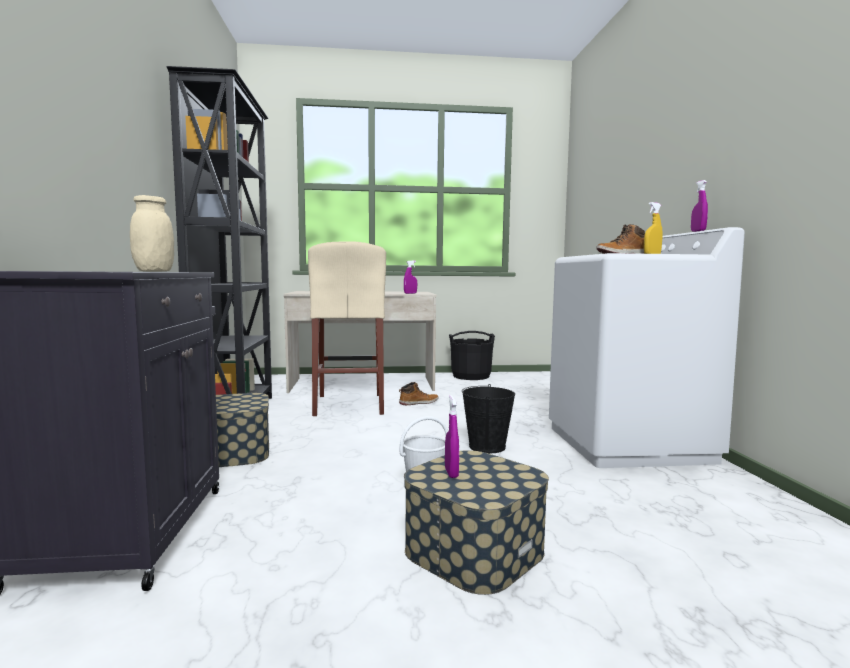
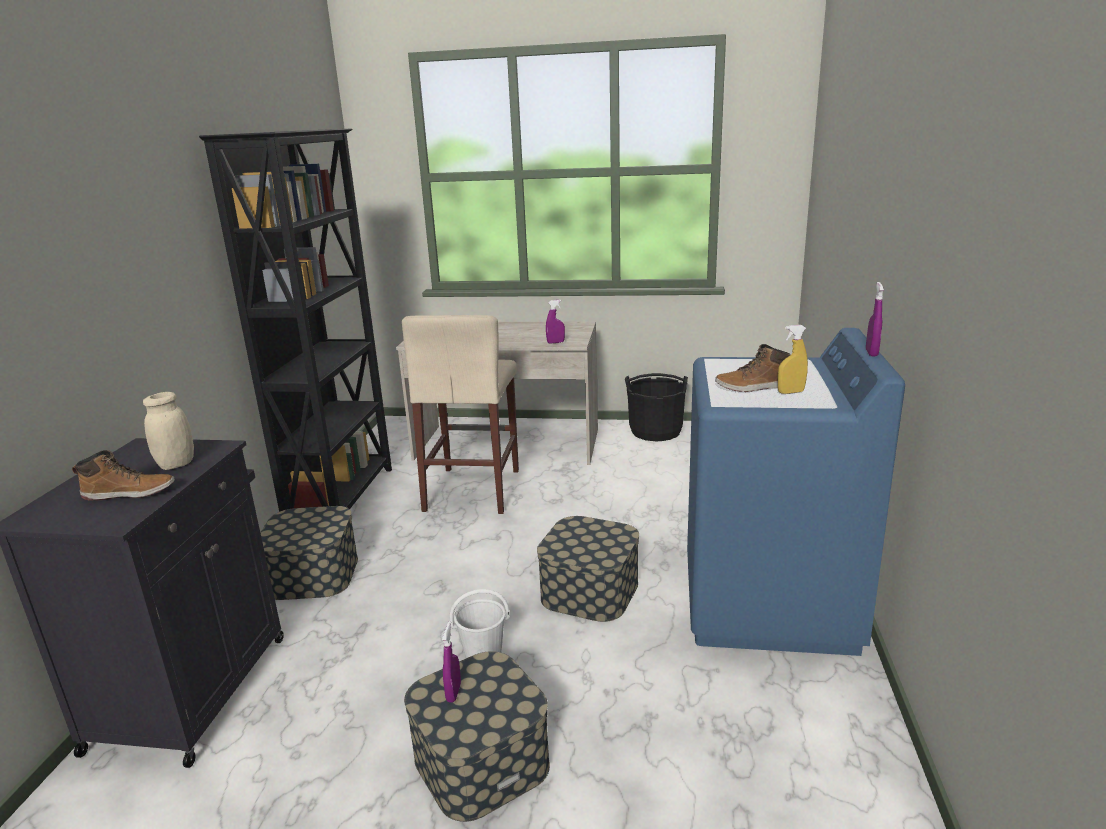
camera: 15 degrees right, 15 degrees up
boot [399,382,439,405] -> boot moved to [72,450,175,501]
black bucket [462,384,515,453] -> storage box [537,516,639,622]
white washing machine [549,227,745,468] -> blue washing machine [687,328,905,656]

